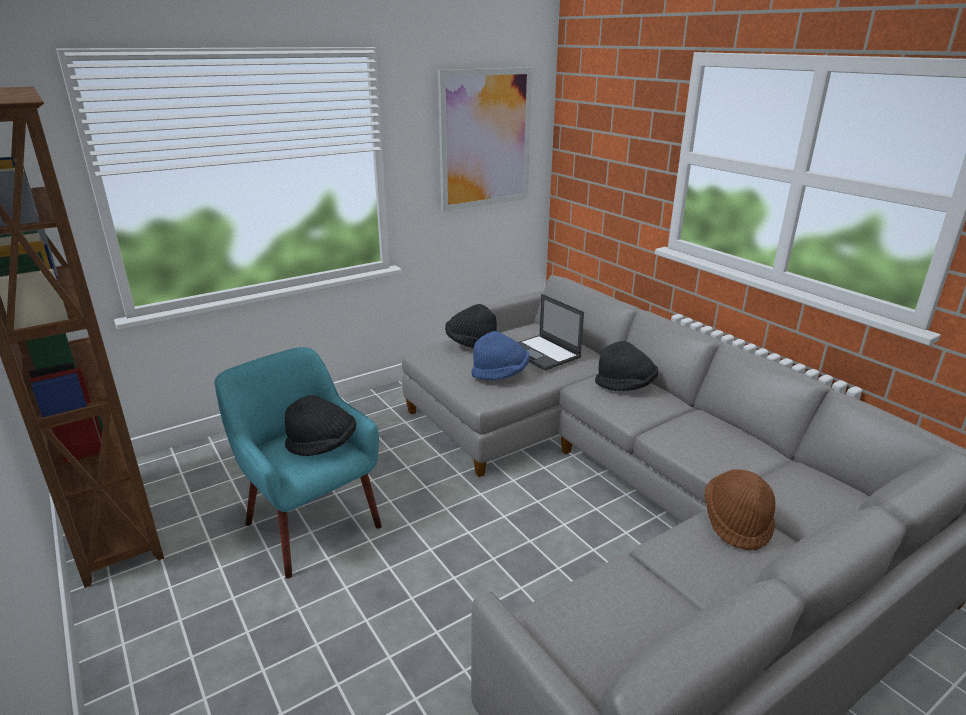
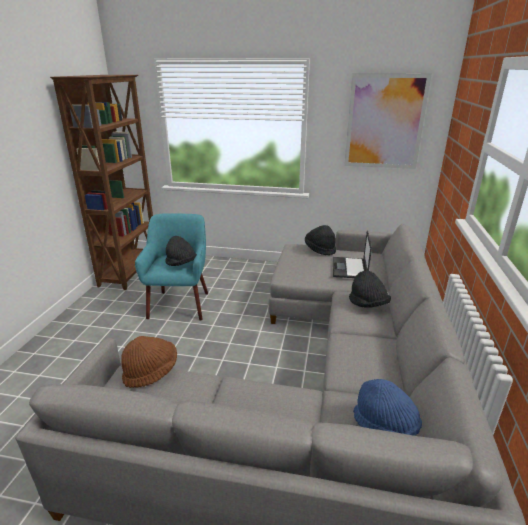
camera: 45 degrees right, 0 degrees up
blue hat [471,331,530,380] -> blue hat moved to [353,379,422,436]
brown hat [704,470,776,551] -> brown hat moved to [121,336,177,388]

